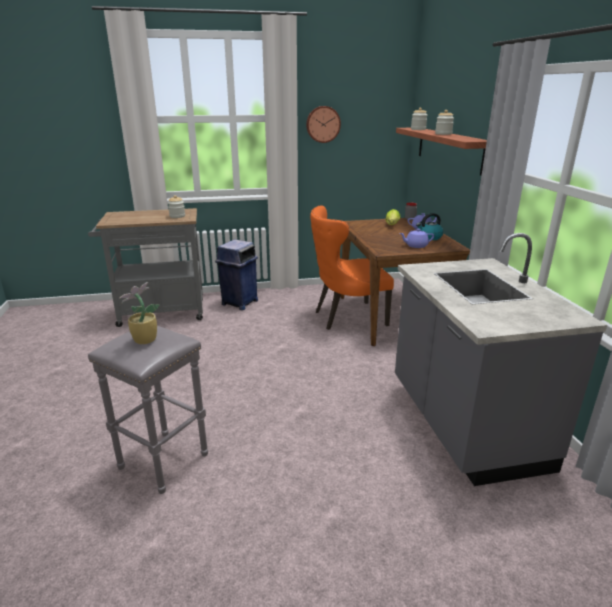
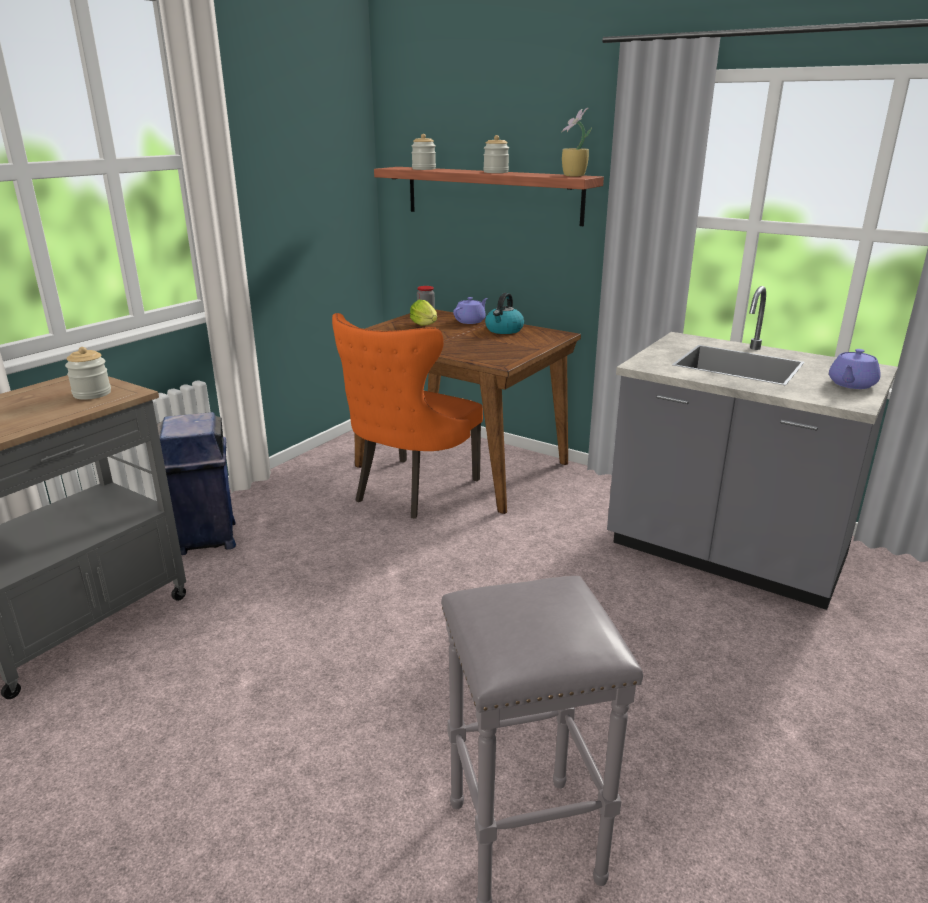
camera: 45 degrees left, 0 degrees up
potted plant [120,282,159,344] -> potted plant moved to [561,108,592,177]
wall clock [306,106,341,143] -> none
purple teapot [400,229,434,248] -> purple teapot moved to [829,349,881,389]

